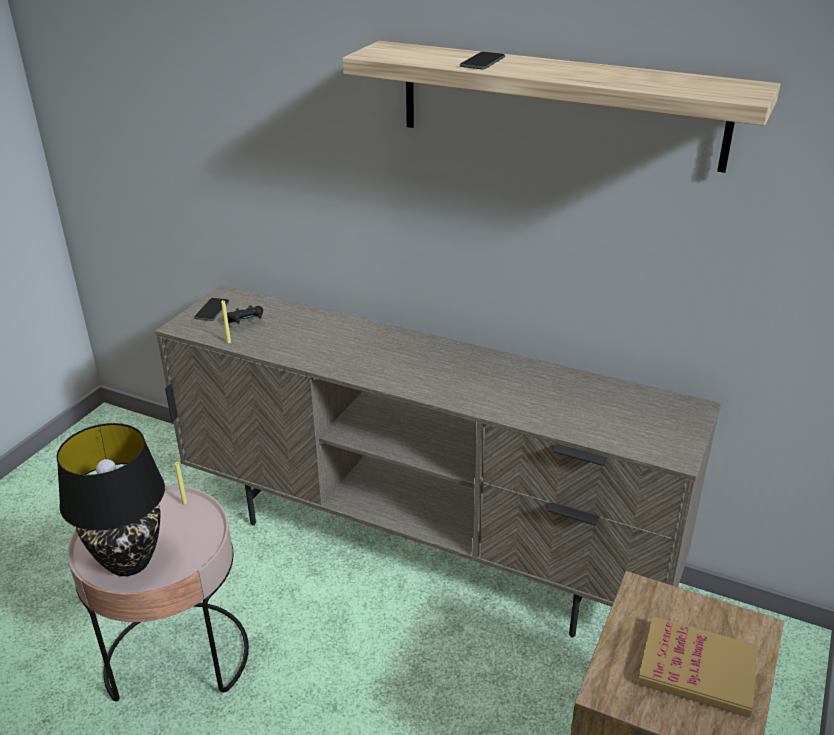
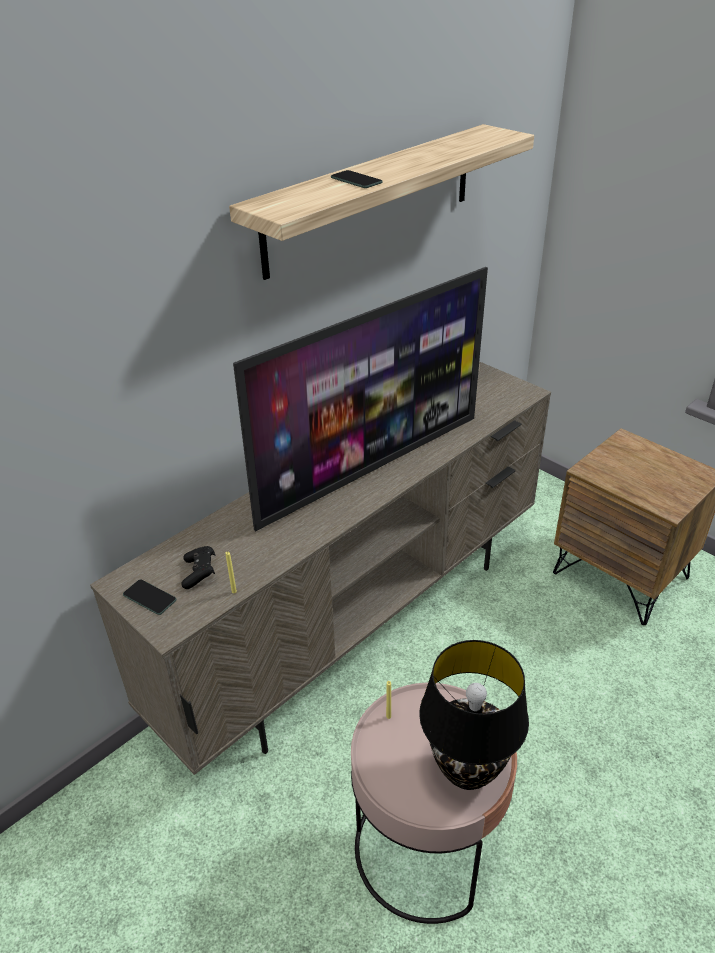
camera: 70 degrees left, 5 degrees up
book [638,616,759,718] -> none
none -> television [233,267,488,531]

